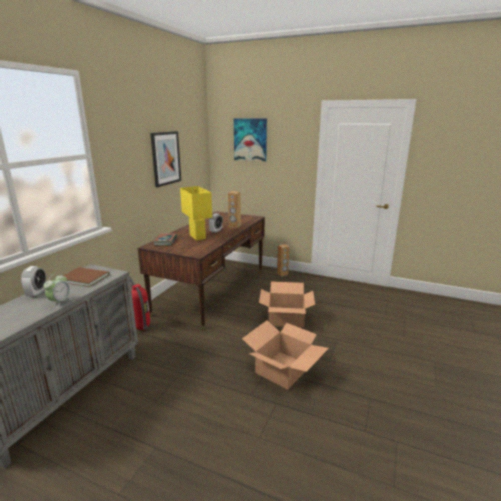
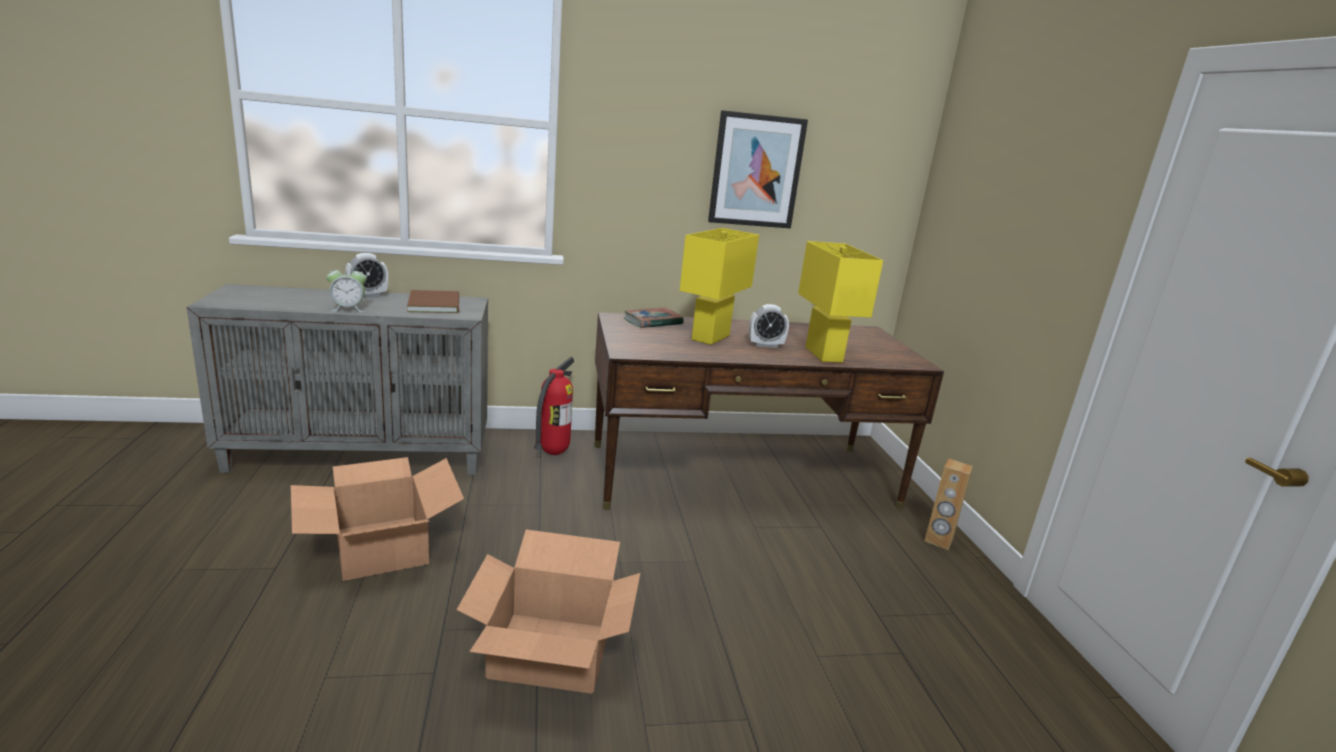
camera: 55 degrees right, 0 degrees up
brown speaker [228,191,241,228] -> yellow table lamp [798,241,883,362]
picture [234,118,267,162] -> none
cardboard box [259,281,315,328] -> cardboard box moved to [291,457,464,581]

